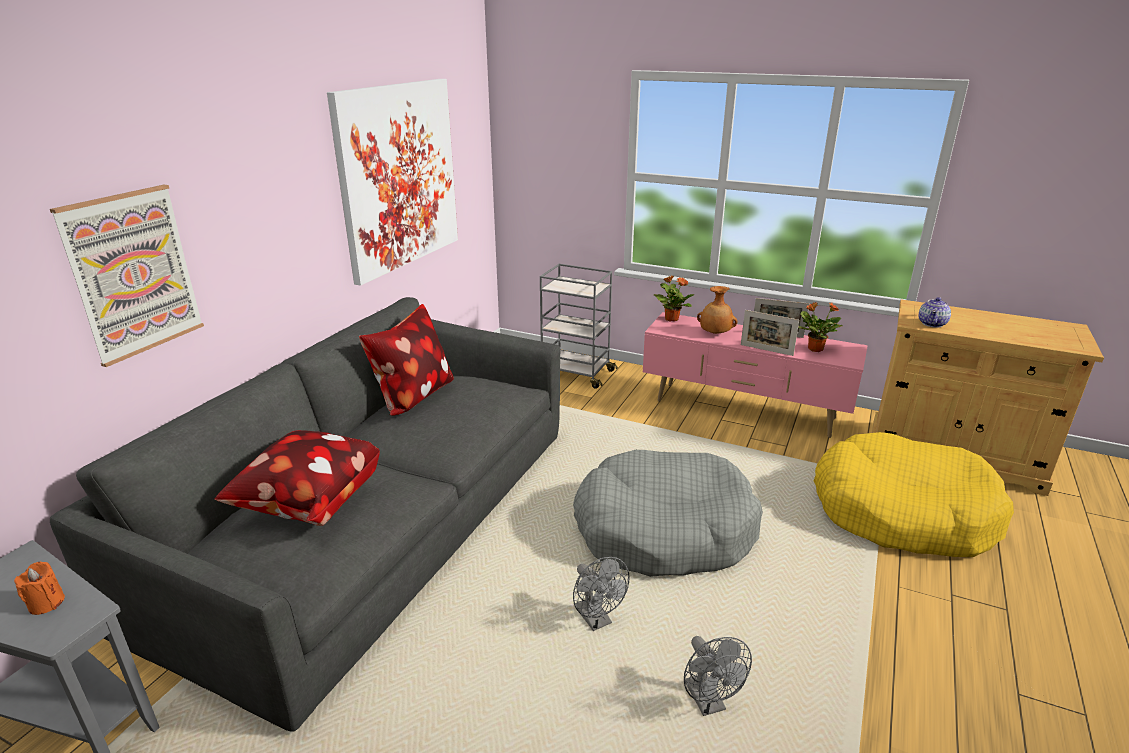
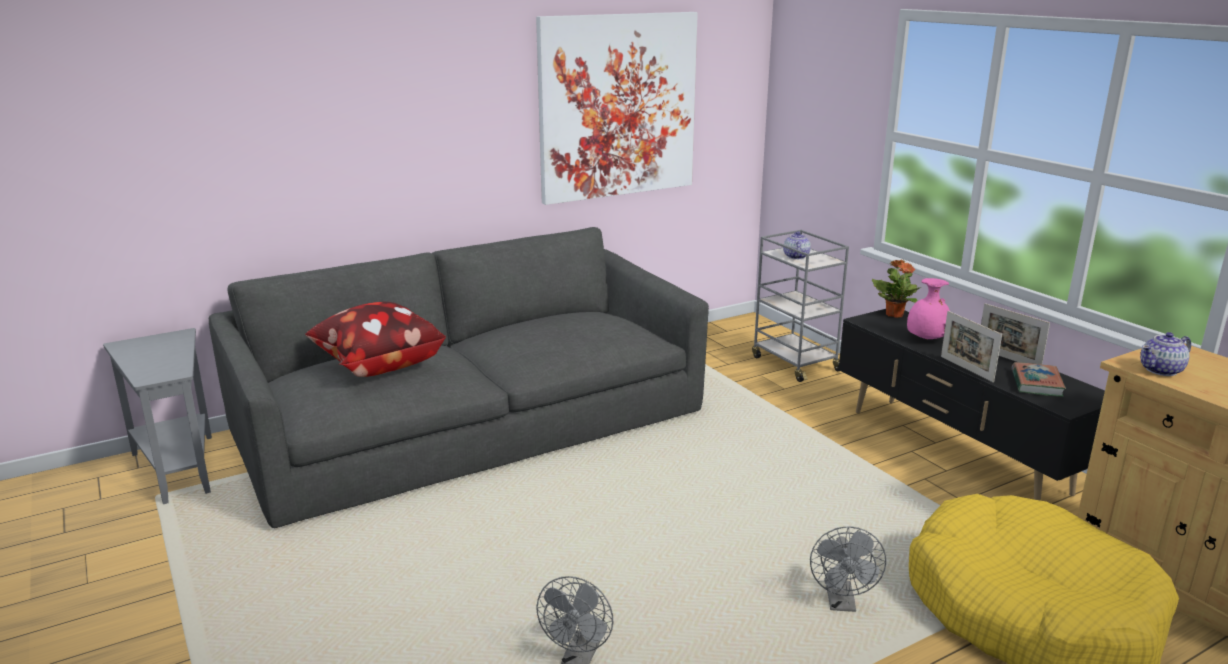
camera: 35 degrees right, 5 degrees down
orange candle [14,562,65,615] -> none
picture [50,185,204,367] -> none
pillow [359,304,454,416] -> none
grey dog bed [573,450,763,577] -> none
grey fan [573,557,630,631] -> grey fan moved to [810,526,886,612]
pink tv stand [643,312,867,438] -> black tv stand [838,309,1105,501]
brown vase [697,286,737,334] -> pink vase [907,278,950,339]
potted plant [799,302,843,352] -> book [1012,362,1066,397]
none -> teapot [783,232,811,259]

